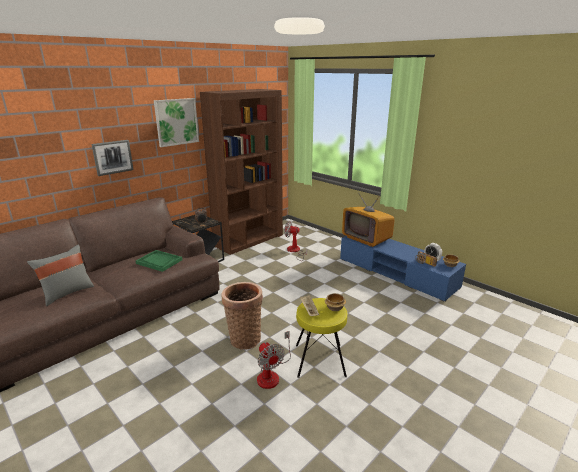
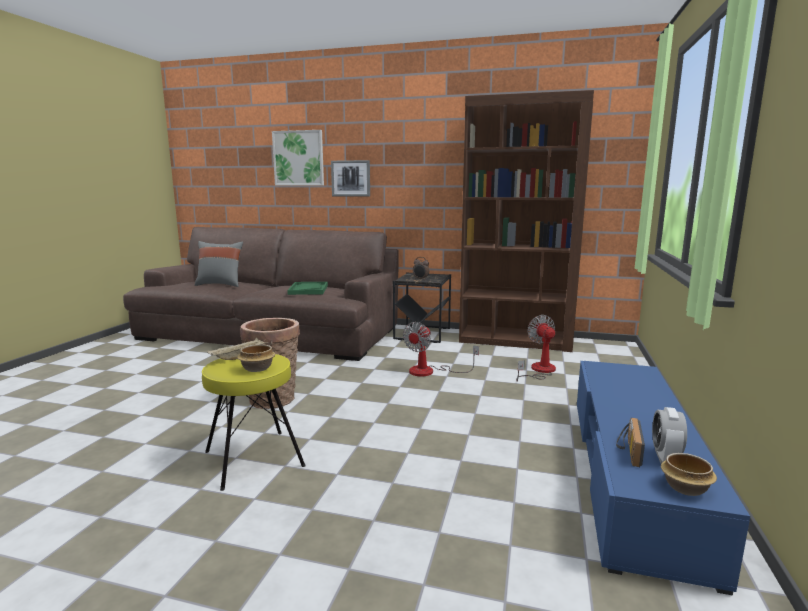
camera: 60 degrees right, 10 degrees down
picture [154,98,199,147] -> picture moved to [272,130,324,185]
fan [257,331,291,389] -> fan moved to [403,322,479,376]
television [342,193,395,247] -> none

